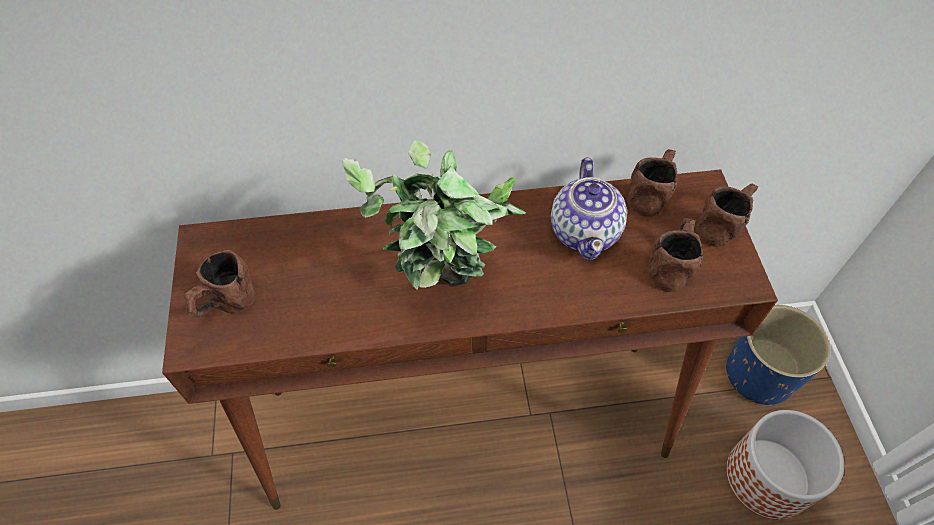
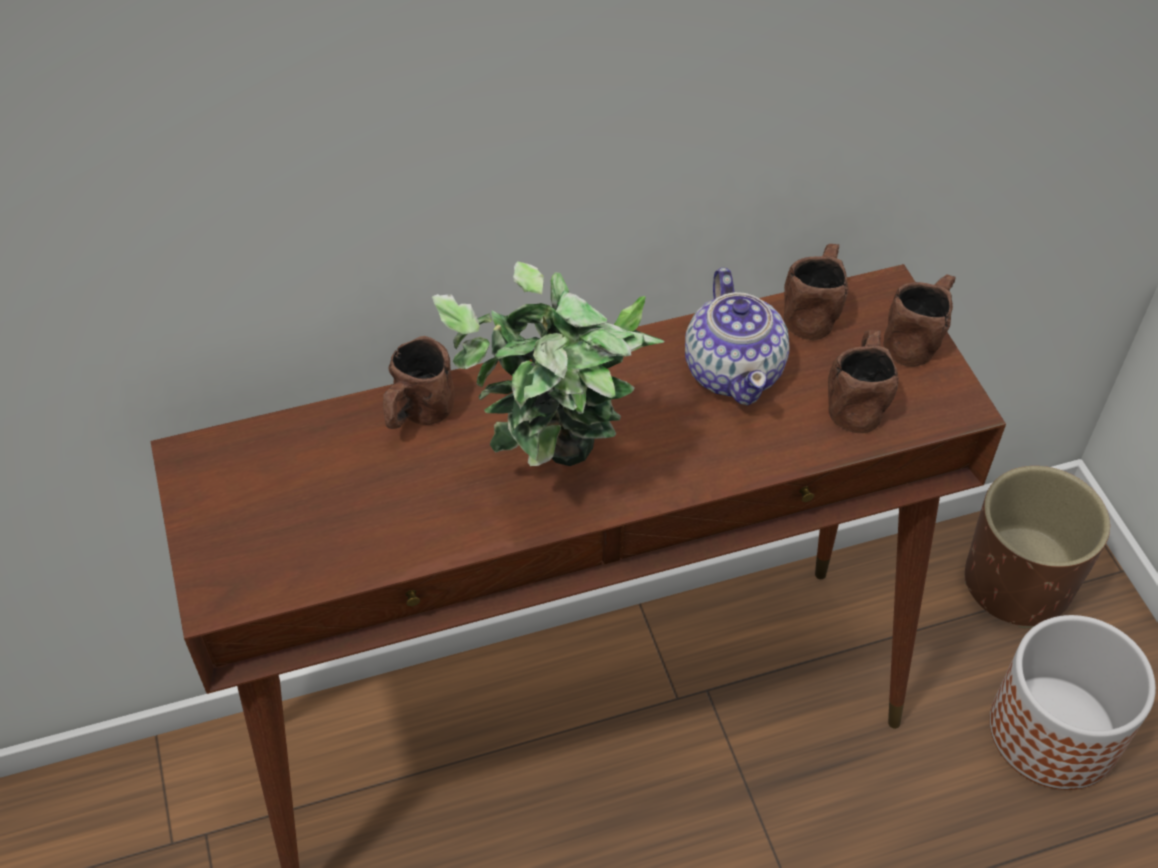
camera: 10 degrees left, 5 degrees down
brown mug [184,250,256,317] -> brown mug moved to [383,336,455,429]
blue planter [726,305,830,406] -> brown planter [965,466,1110,628]

